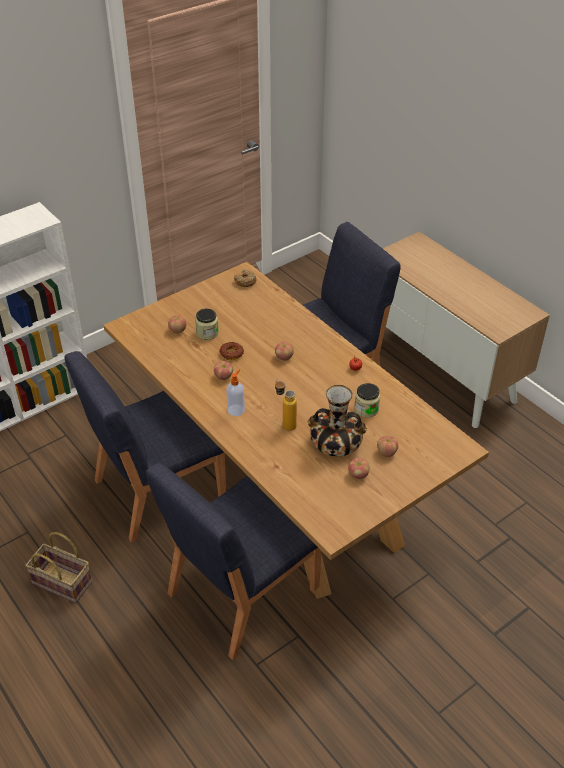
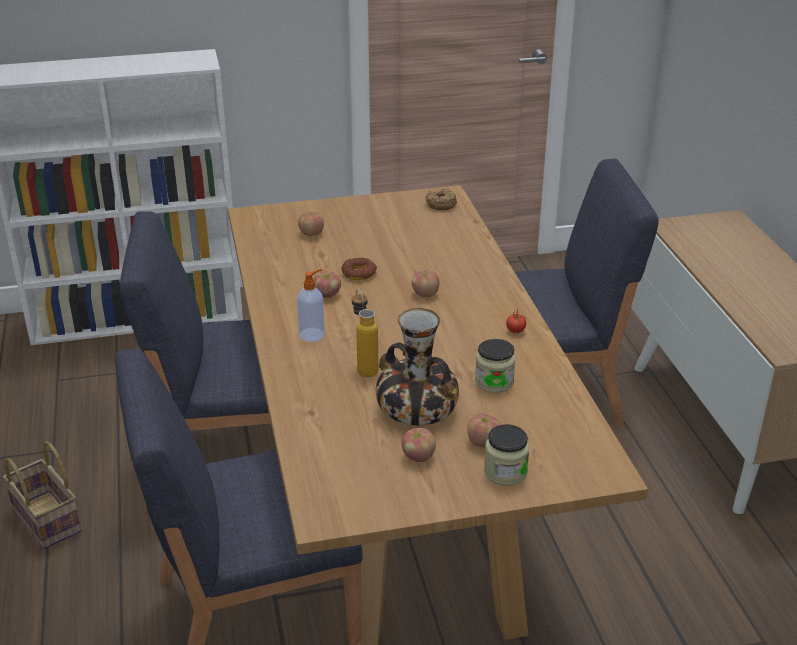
camera: 25 degrees right, 10 degrees down
jar [195,309,219,340] -> jar moved to [484,424,530,486]

